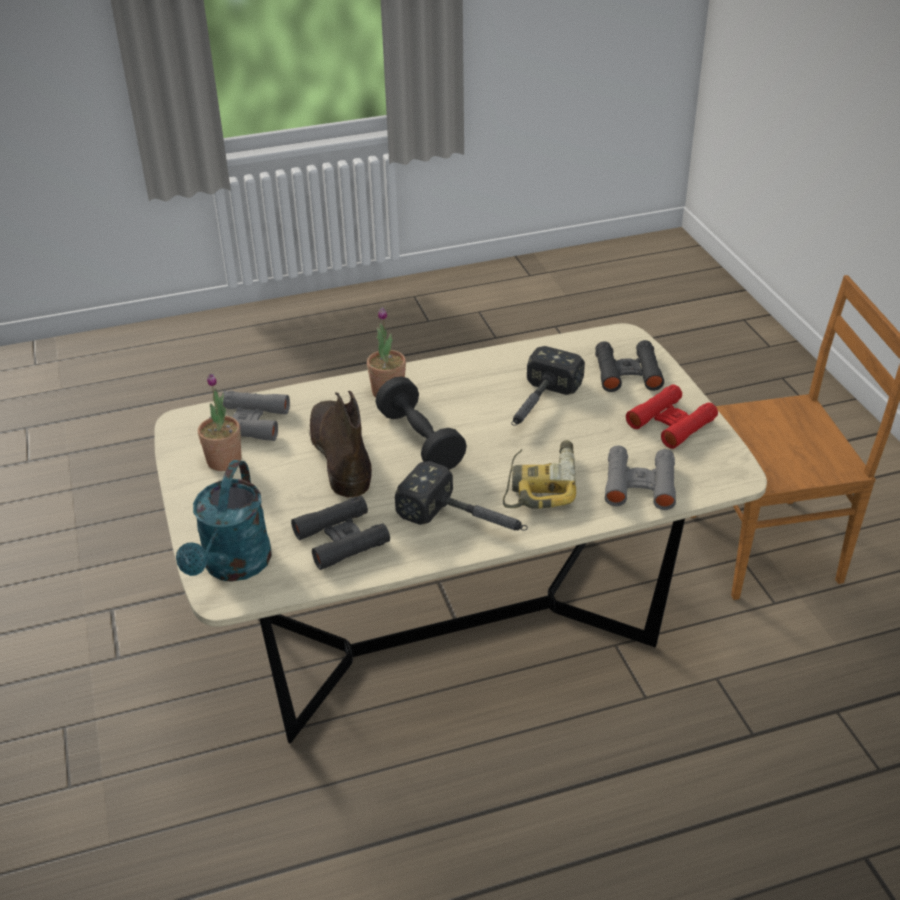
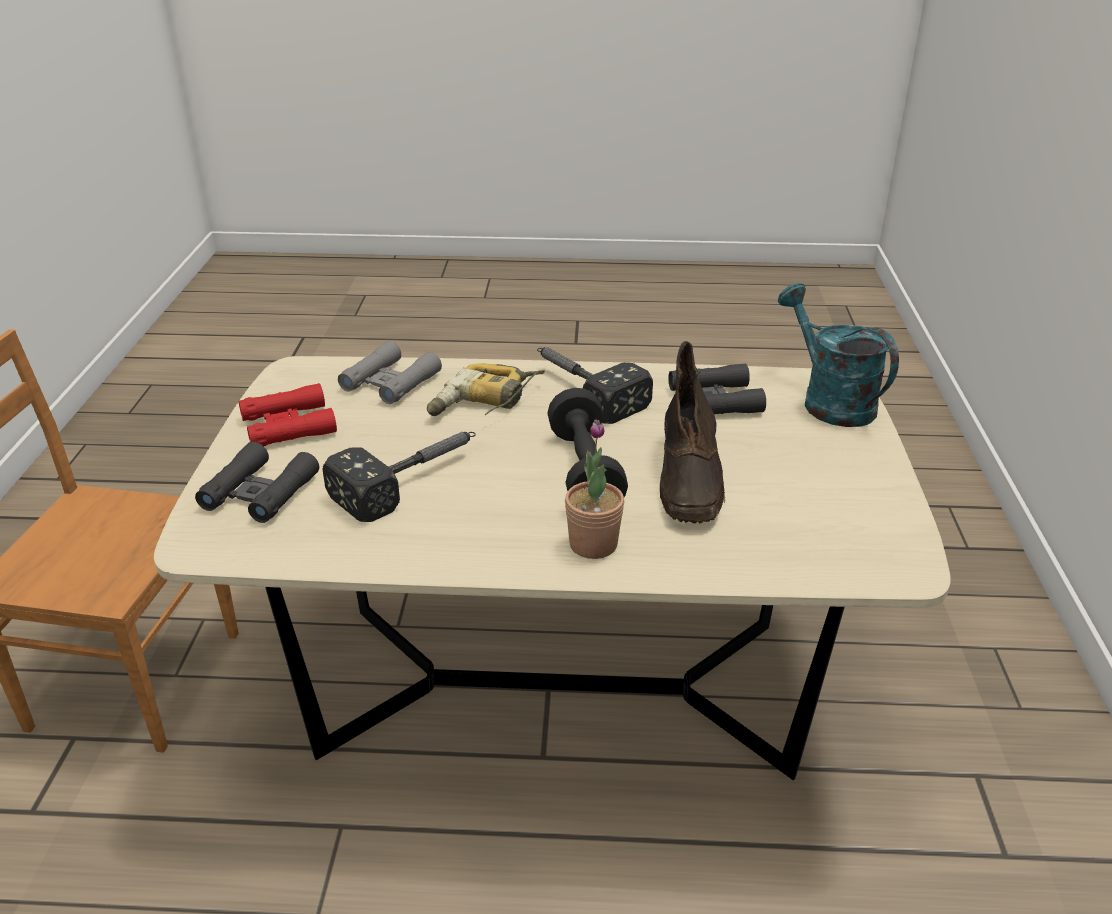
camera: 160 degrees left, 5 degrees down
turquoise watering can [176,460,272,582] -> turquoise watering can turned 60 degrees counterclockwise [778,283,899,427]
potted plant [198,373,241,471] -> none
grey binoculars [208,391,290,441] -> none

